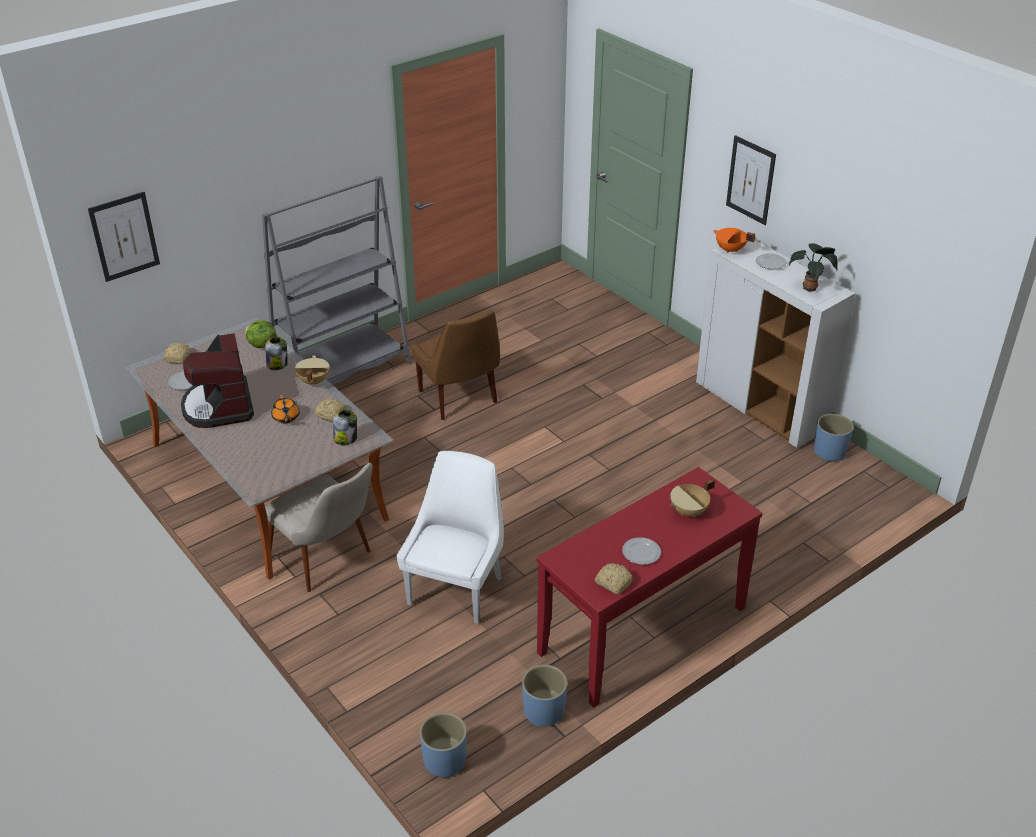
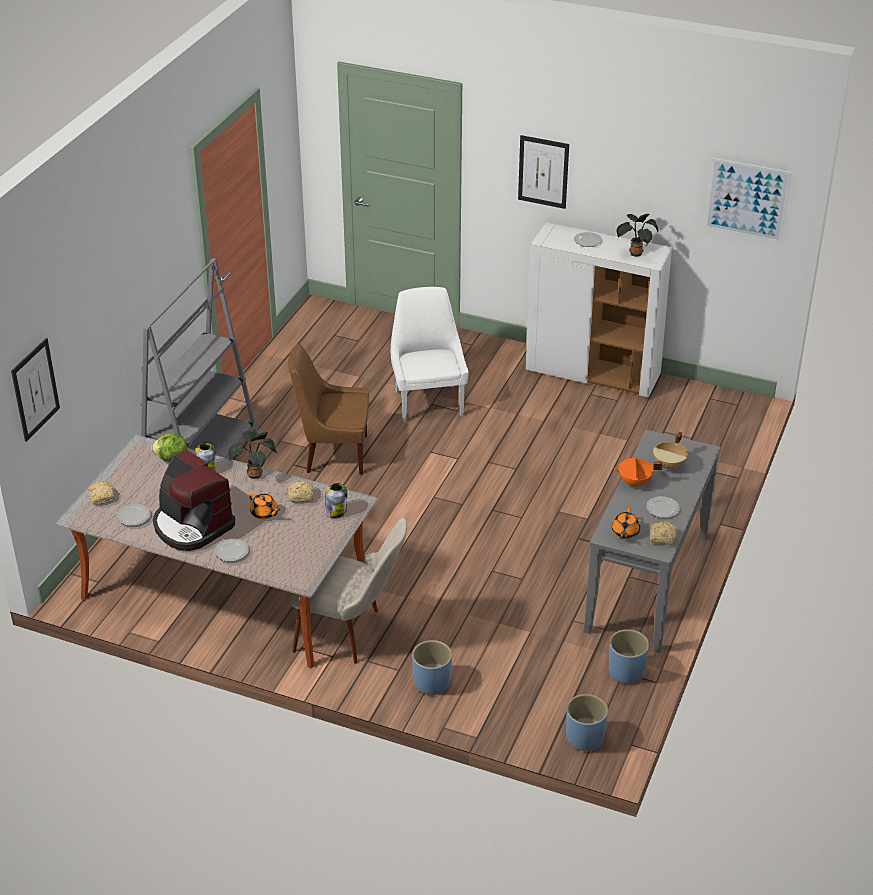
camera: 30 degrees left, 0 degrees up
beige cooking pot [295,355,329,386] -> potted plant [229,431,277,479]
white chair [397,451,504,624] -> white chair moved to [391,287,469,422]
brown chair [411,310,500,420] -> brown chair turned 150 degrees clockwise [288,343,369,474]
red console table [537,467,763,707] -> grey console table [584,430,721,653]
orange cooking pot [713,228,755,253] -> orange cooking pot moved to [614,458,663,488]
blue planter [814,414,853,461] -> blue planter moved to [412,640,452,696]
none -> plate [215,539,249,562]
none -> orange teapot [612,508,640,539]
none -> picture [704,158,792,243]

